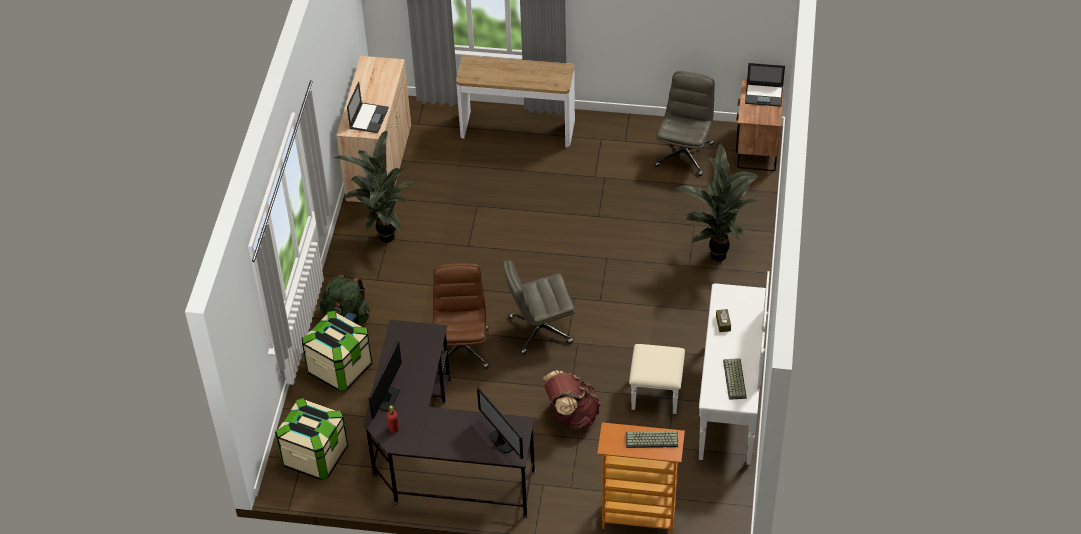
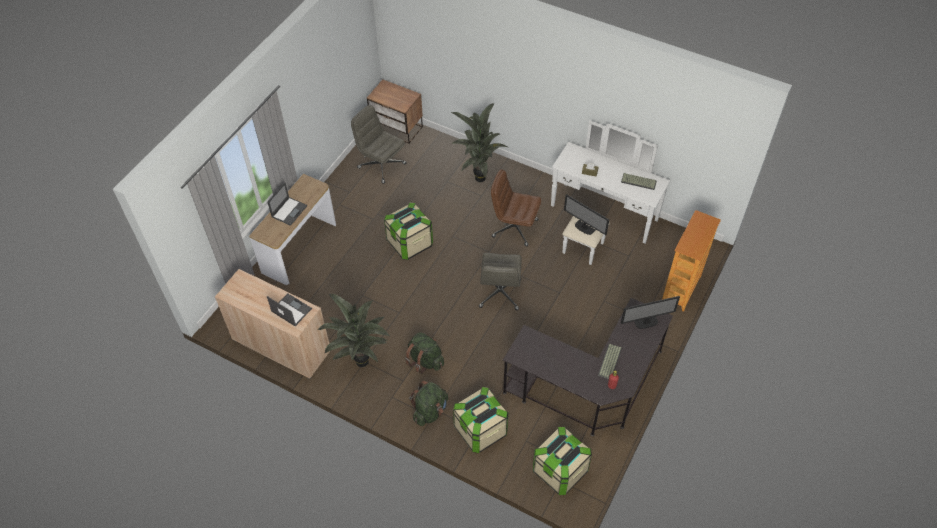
camera: 70 degrees left, 5 degrees up
monitor [368,341,402,419] -> monitor moved to [564,194,609,235]
brown office chair [433,263,489,369] -> brown office chair moved to [491,169,541,246]
brown backpack [543,370,601,430] -> none
keyboard [626,431,678,448] -> keyboard moved to [598,344,622,379]
laptop [745,63,785,107] -> laptop moved to [268,183,307,226]
none -> storage box [384,203,433,260]
none -> green backpack [405,332,444,374]

